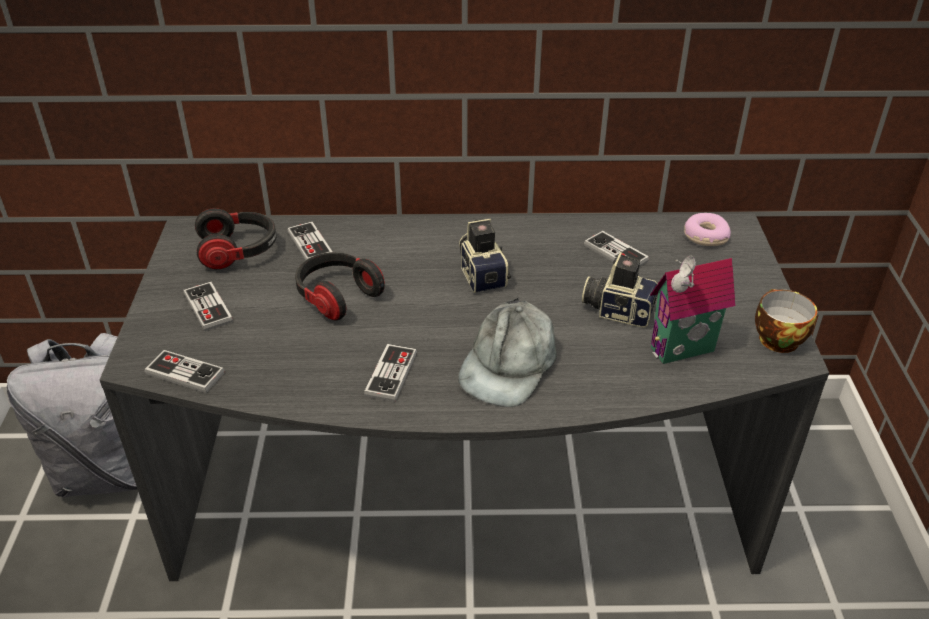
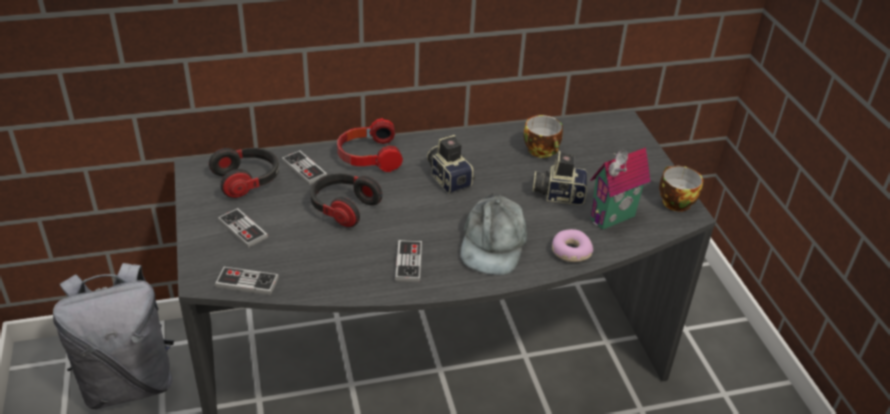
camera: 15 degrees left, 0 degrees up
game controller [584,231,649,267] -> cup [524,115,563,158]
donut [684,213,731,246] -> donut moved to [552,229,593,262]
none -> headphones [337,118,403,172]

